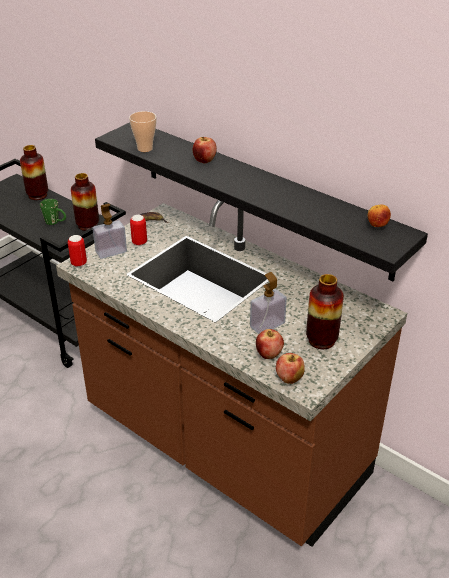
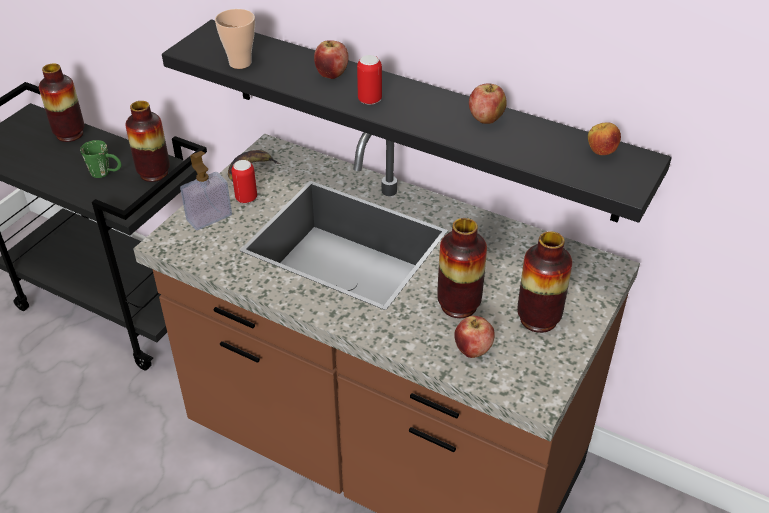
camera: 10 degrees left, 5 degrees up
can [68,235,87,267] -> can moved to [357,55,382,105]
soap dispenser [250,272,287,334] -> vase [437,218,487,318]
apple [276,353,305,384] -> apple moved to [469,84,507,124]

